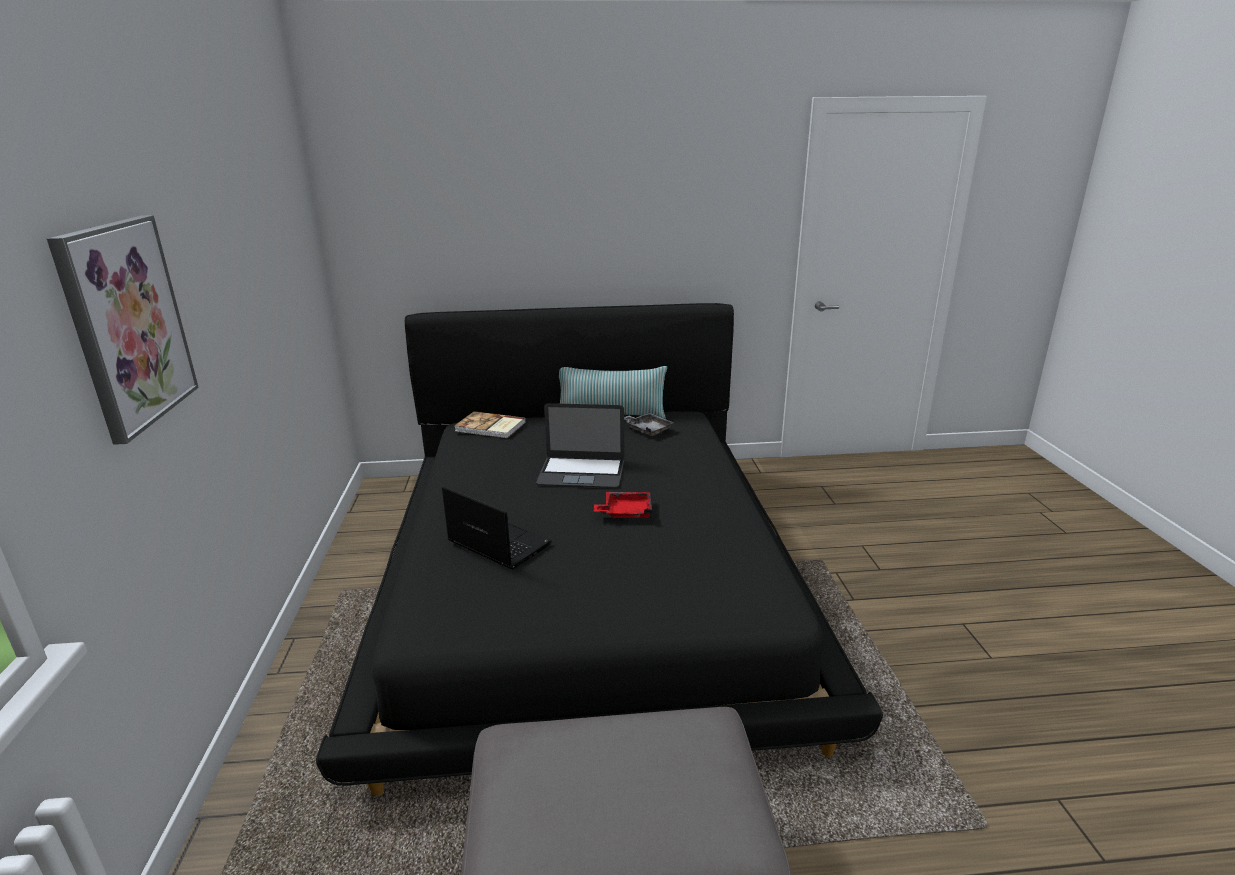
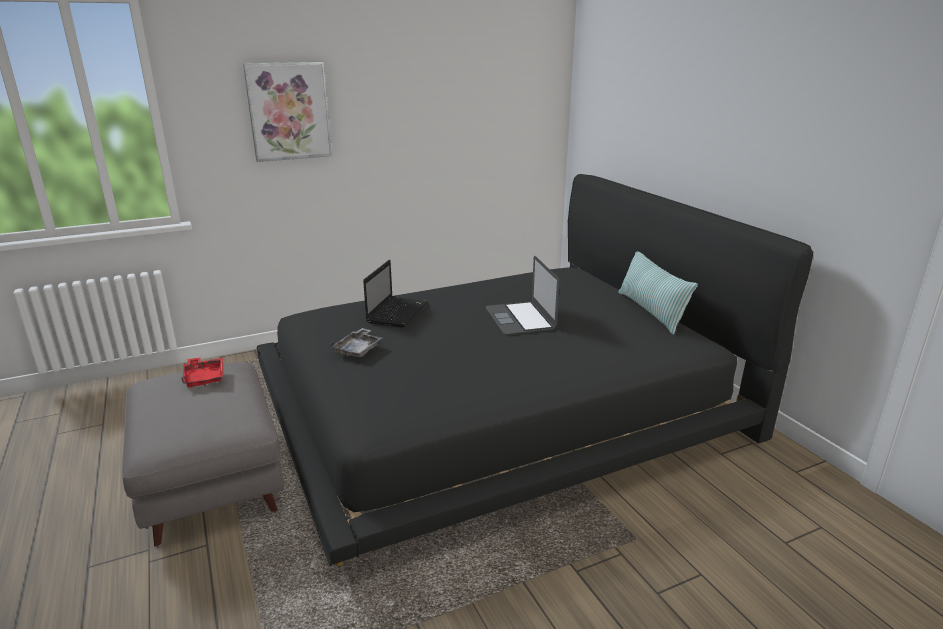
camera: 70 degrees right, 0 degrees up
book [454,411,526,438] -> none
red tray [594,492,652,518] -> red tray moved to [182,357,224,388]
grey tray [624,412,674,436] -> grey tray moved to [330,328,382,357]

